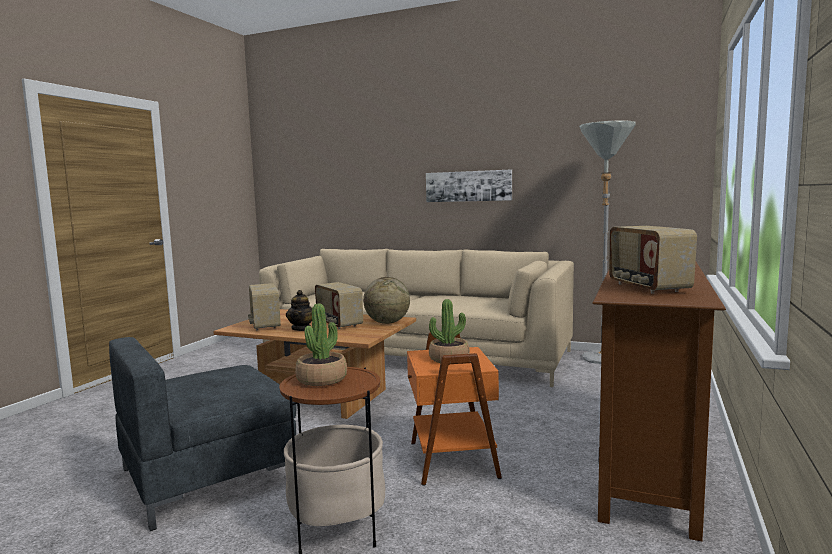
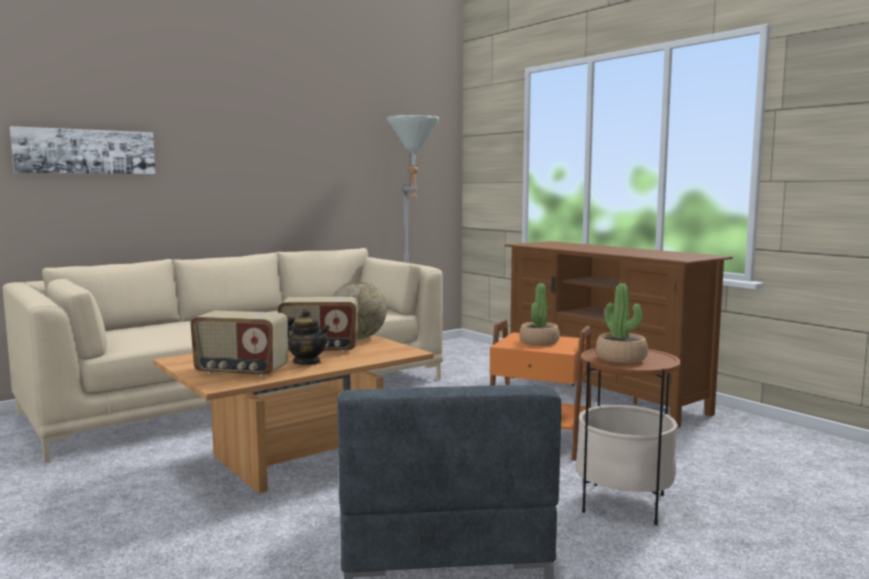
camera: 60 degrees left, 0 degrees up
picture [426,170,512,202] -> picture moved to [10,126,155,174]
radio [609,226,697,294] -> none

